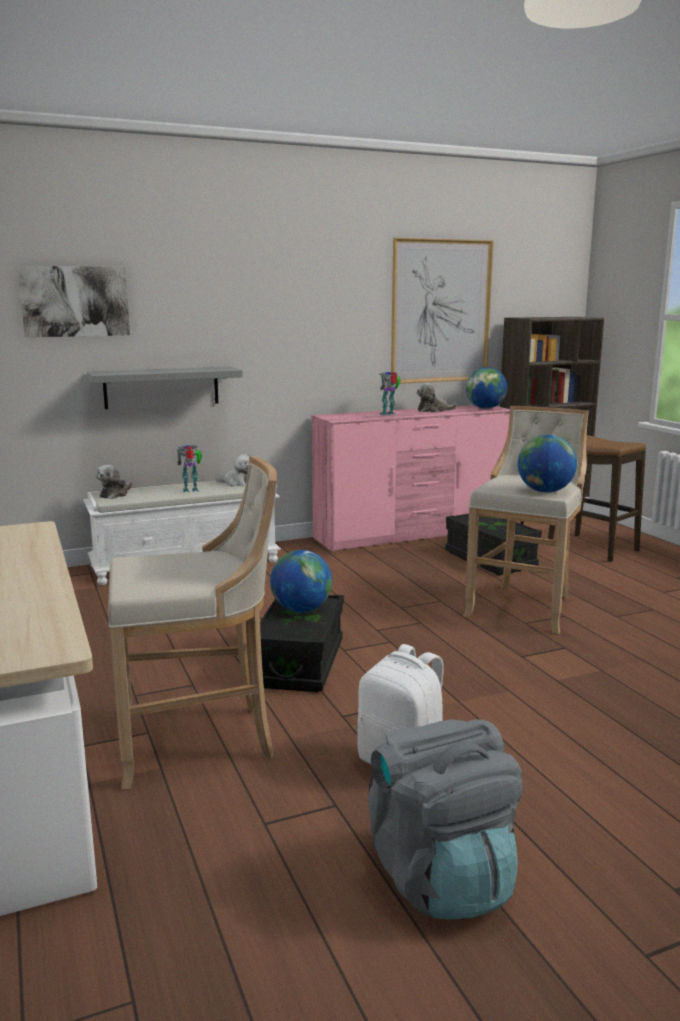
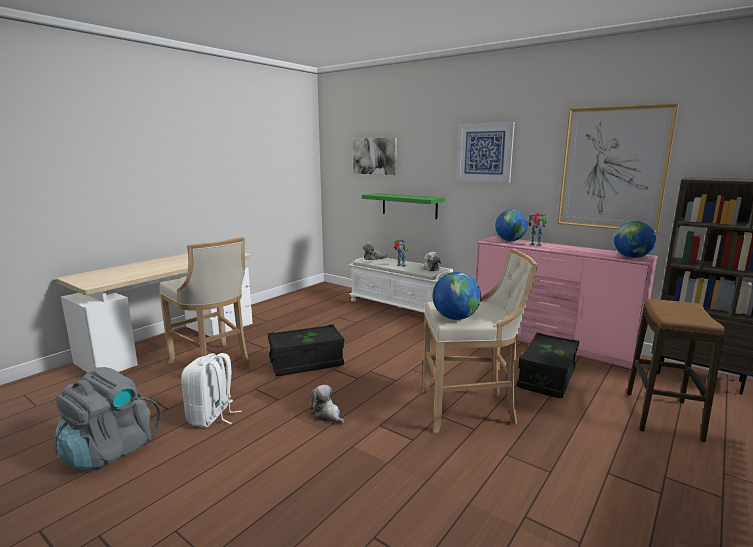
camera: 60 degrees right, 0 degrees up
grey shelf [87,366,243,409] -> green shelf [362,193,445,219]
globe [270,550,332,612] -> globe moved to [495,210,528,241]
plush toy [417,383,457,412] -> plush toy moved to [310,385,344,425]
none -> picture [457,122,515,183]

